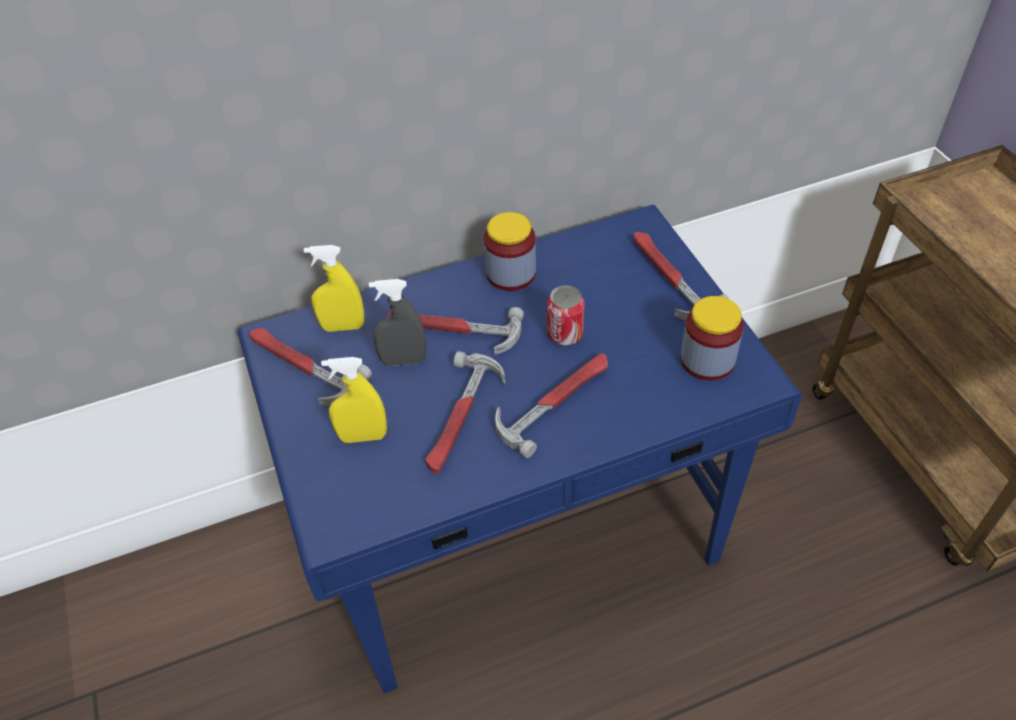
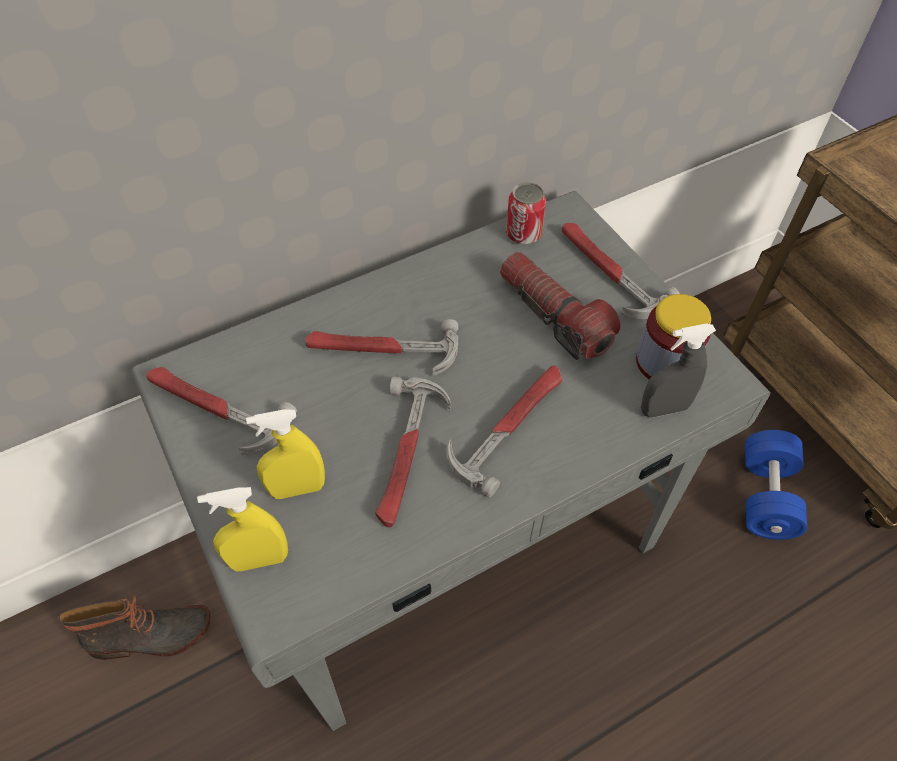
camera: 10 degrees left, 5 degrees up
blue desk [237,205,802,694] -> grey desk [131,191,771,731]
yellow spray bottle [304,245,365,332] -> yellow spray bottle moved to [197,487,288,571]
grey spray bottle [369,279,426,366] -> grey spray bottle moved to [641,323,716,418]
jar [484,212,536,291] -> none
can [547,285,585,345] -> can moved to [506,182,546,245]
none -> boot [58,595,211,660]
none -> flashlight [500,252,620,360]
none -> blue dumbbell [745,430,807,540]

